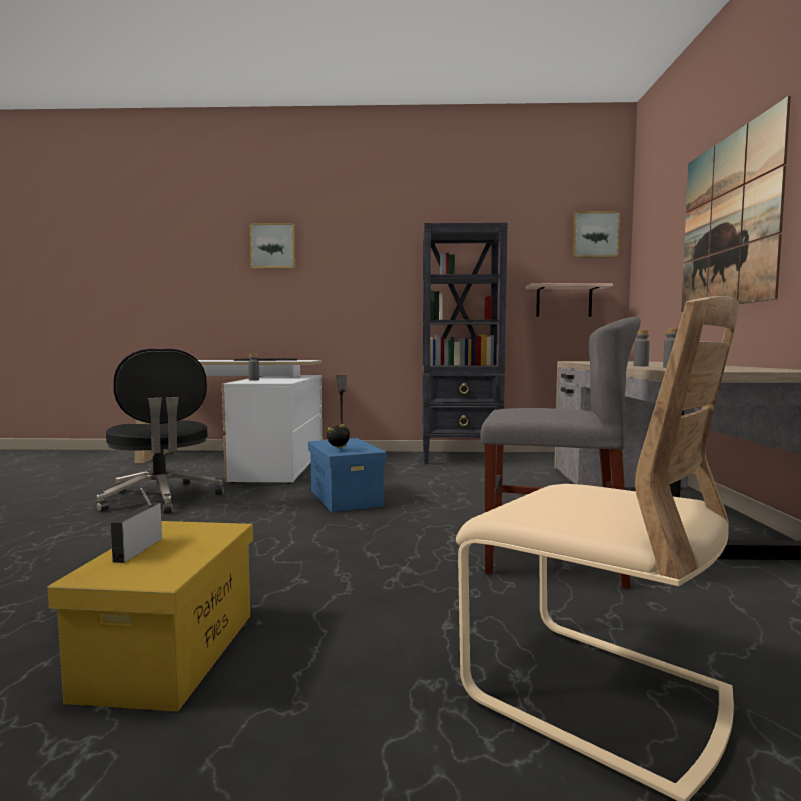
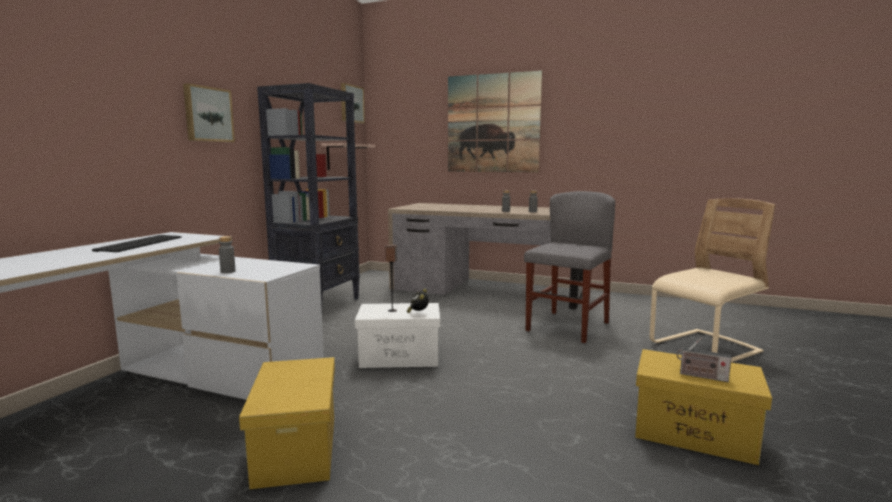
camera: 70 degrees left, 5 degrees up
black office chair [96,349,224,514] -> yellow storage box [239,357,335,489]
picture [250,223,295,269] -> picture moved to [183,83,235,142]
blue storage box [308,438,386,512] -> white storage box [355,303,440,368]

